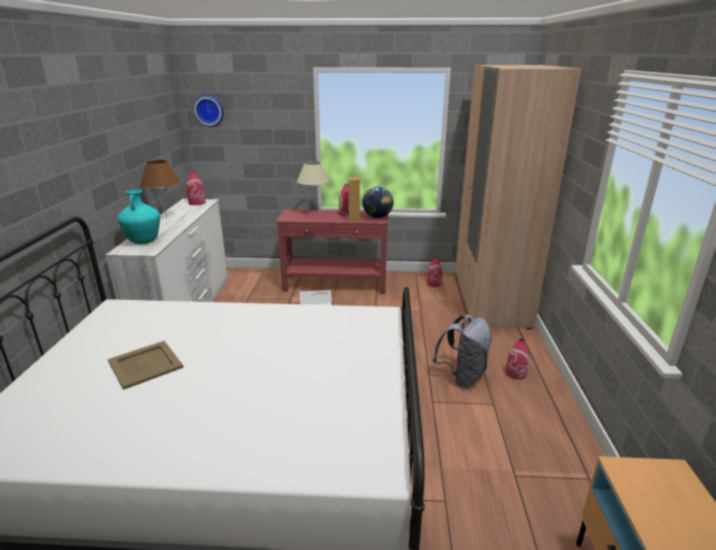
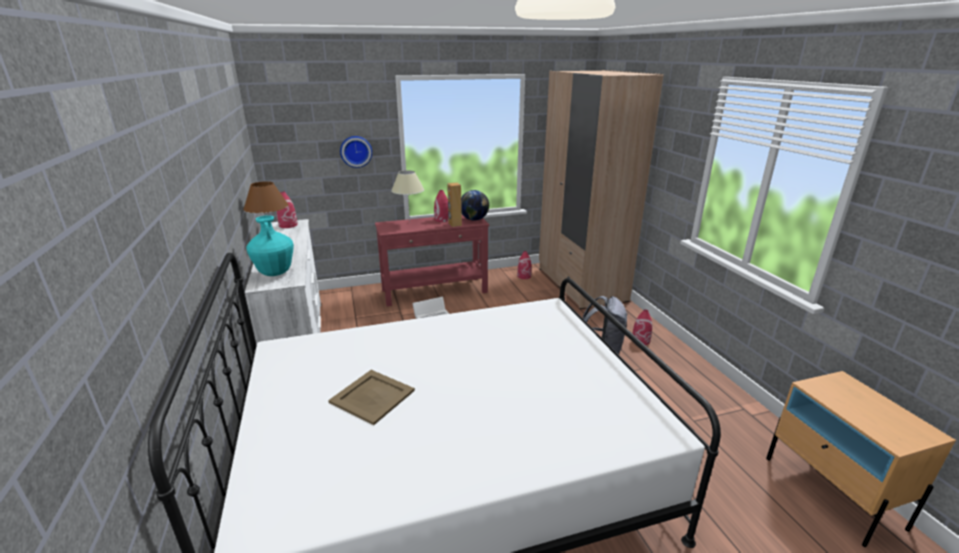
camera: 20 degrees left, 0 degrees up
wall clock [193,95,224,127] -> wall clock moved to [340,136,372,168]

